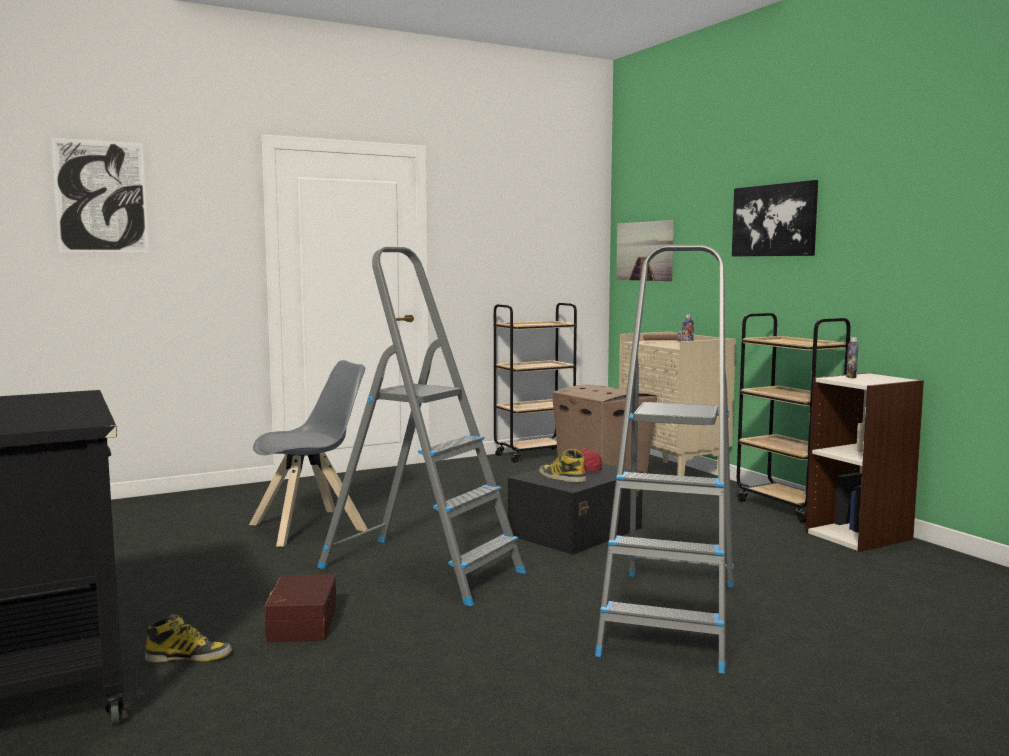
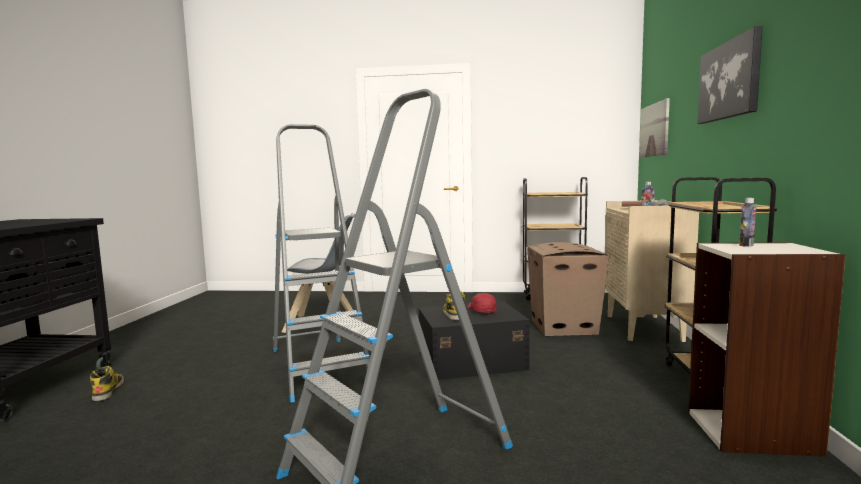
camera: 35 degrees right, 0 degrees up
picture [51,138,149,252] -> none
boot [145,614,232,662] -> boot turned 135 degrees counterclockwise [90,366,124,401]
brown storage box [264,574,336,642] -> none

